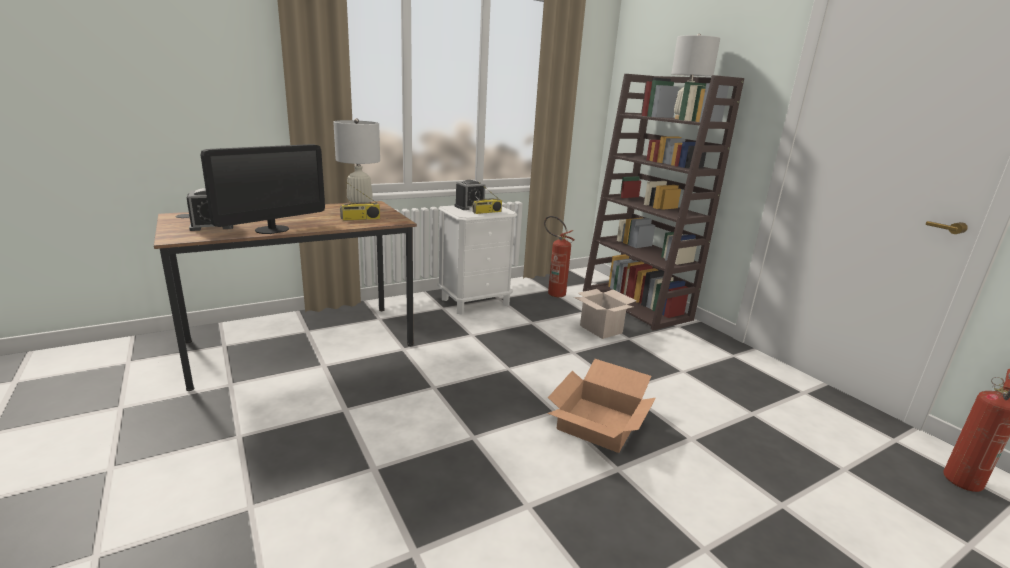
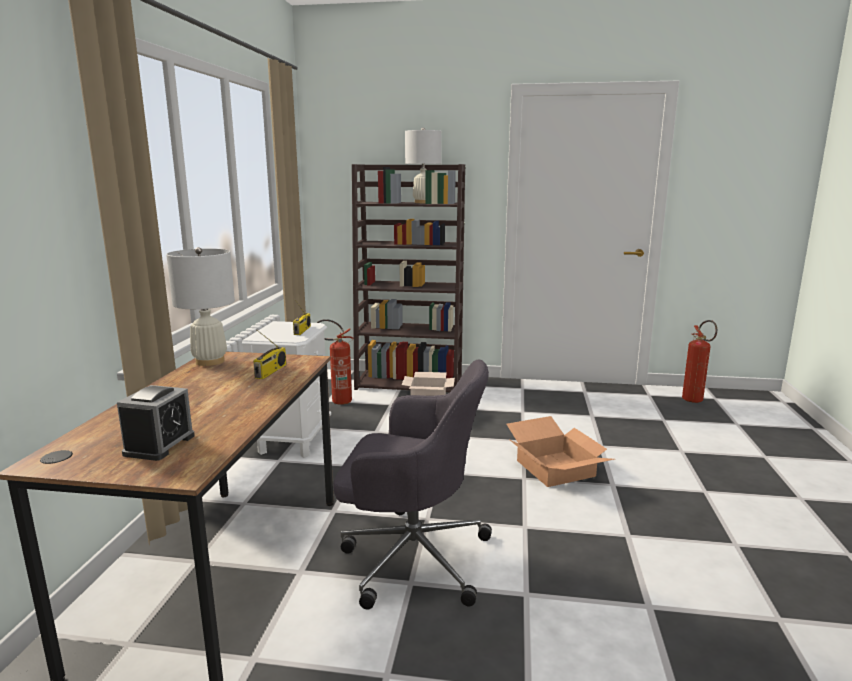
camera: 50 degrees left, 5 degrees down
monitor [201,144,325,234] -> none
alarm clock [455,180,486,210] -> none
none -> grey office chair [333,359,492,610]

